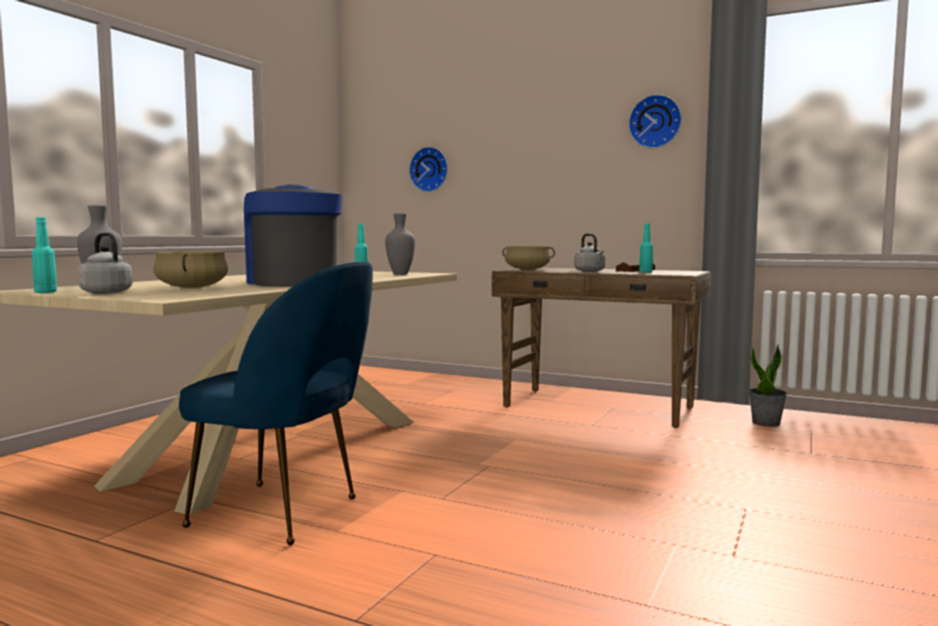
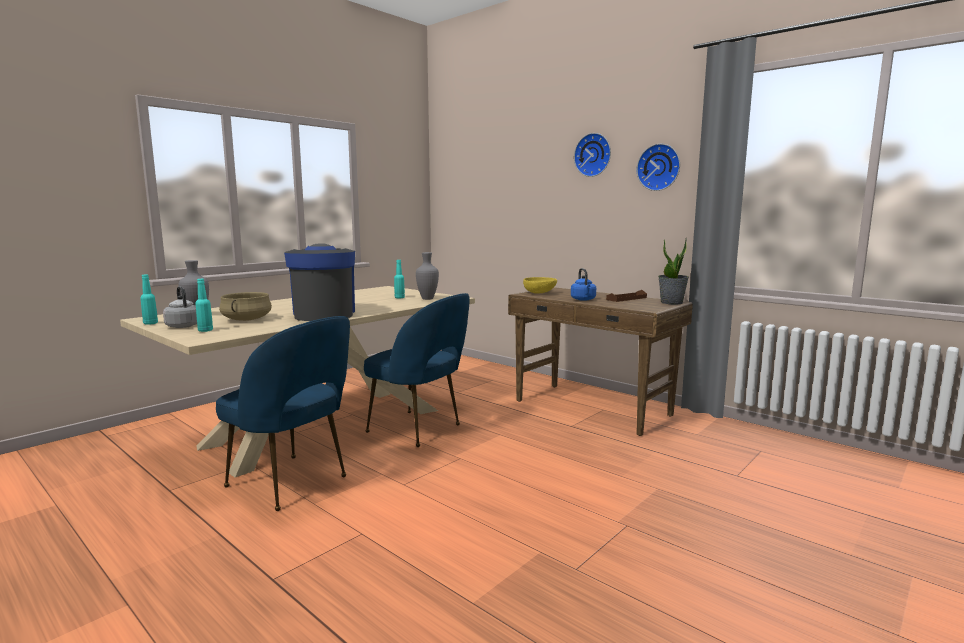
camera: 15 degrees right, 5 degrees up
wall clock [409,147,448,192] -> wall clock moved to [574,133,611,177]
beige cooking pot [502,246,555,270] -> yellow bowl [523,277,557,294]
grey kettle [574,233,605,272] -> blue kettle [571,268,596,301]
turquoise bottle [639,223,653,273] -> turquoise bottle moved to [196,279,213,332]
potted plant [749,344,787,427] -> potted plant moved to [658,238,689,304]
none -> blue chair [364,293,470,447]

